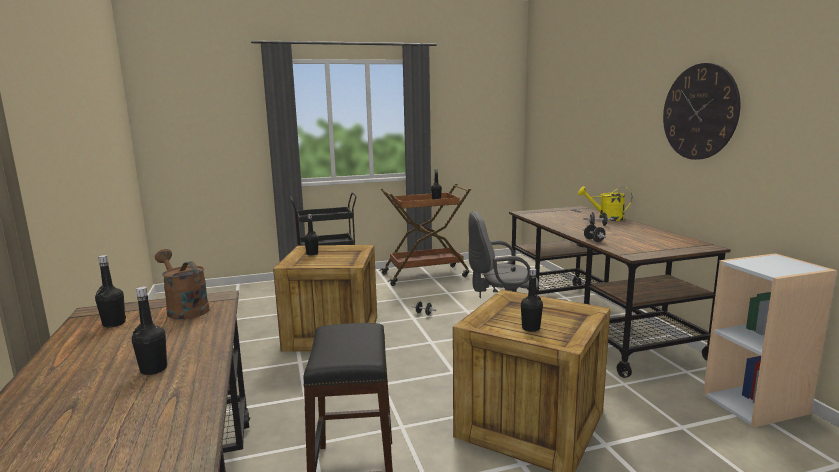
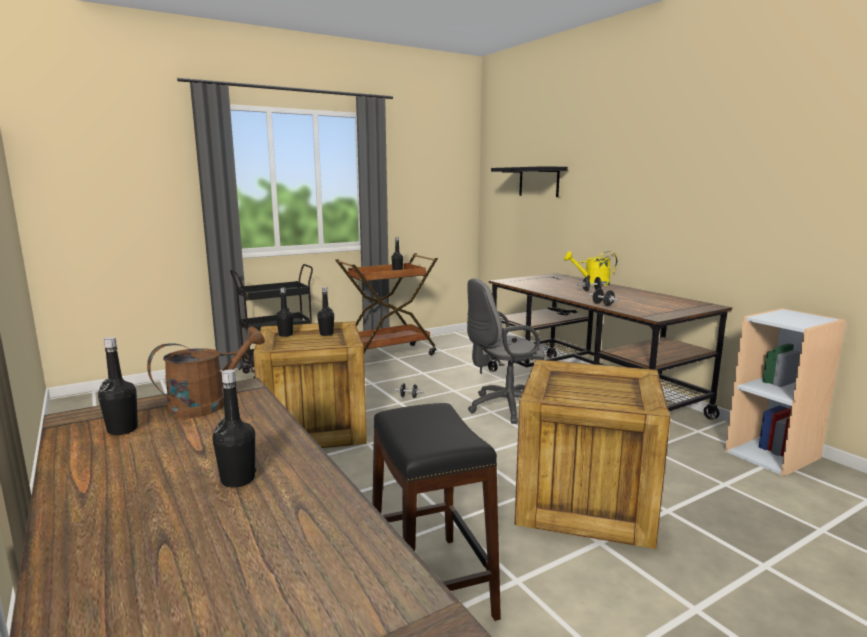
camera: 15 degrees left, 0 degrees up
brown watering can [155,249,209,319] -> brown watering can turned 105 degrees clockwise [147,327,265,418]
black bottle [521,268,543,332] -> black bottle moved to [317,287,334,336]
wall clock [663,63,741,160] -> none
none -> black shelf [491,166,568,197]

